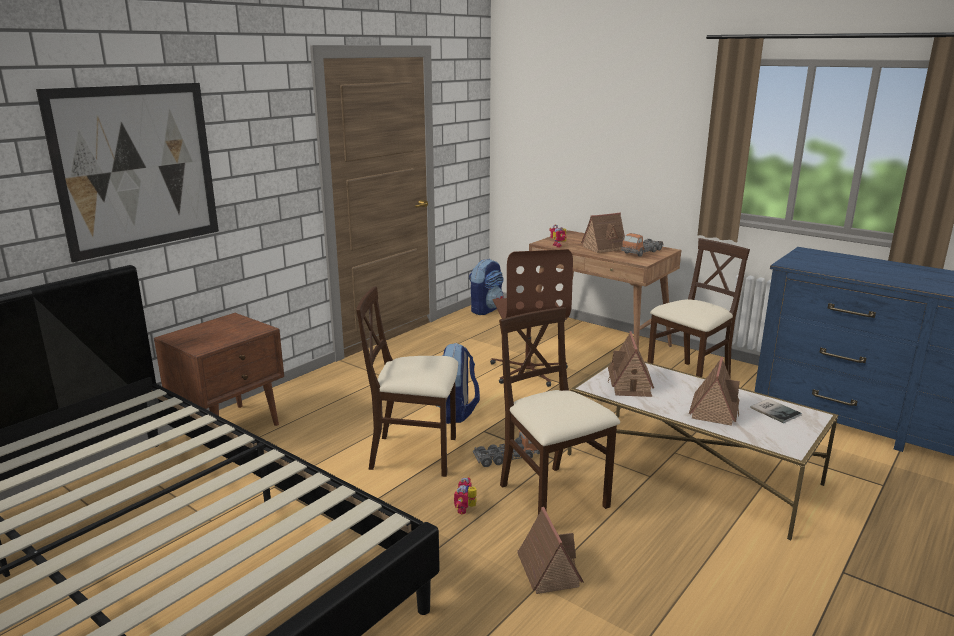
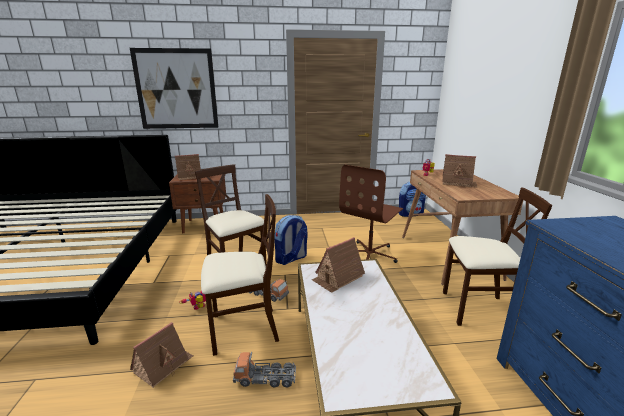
camera: 45 degrees right, 0 degrees up
beige chair [499,307,620,514] -> beige chair turned 60 degrees clockwise [201,194,279,356]
toy truck [621,233,663,257] -> toy truck moved to [233,352,296,387]
toy house [689,357,740,426] -> toy house moved to [175,154,206,180]
book [750,399,802,423] -> none

